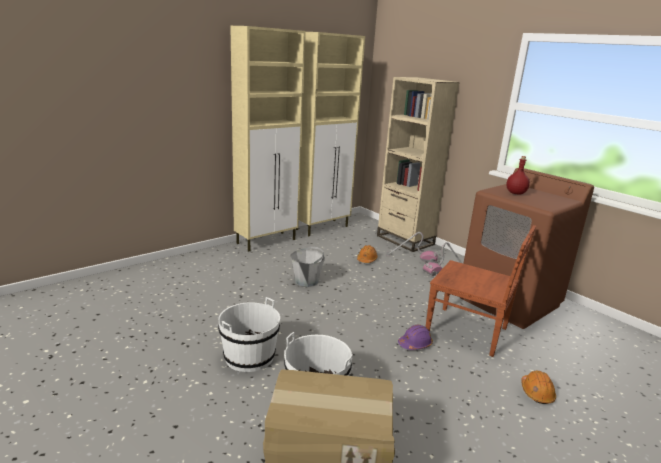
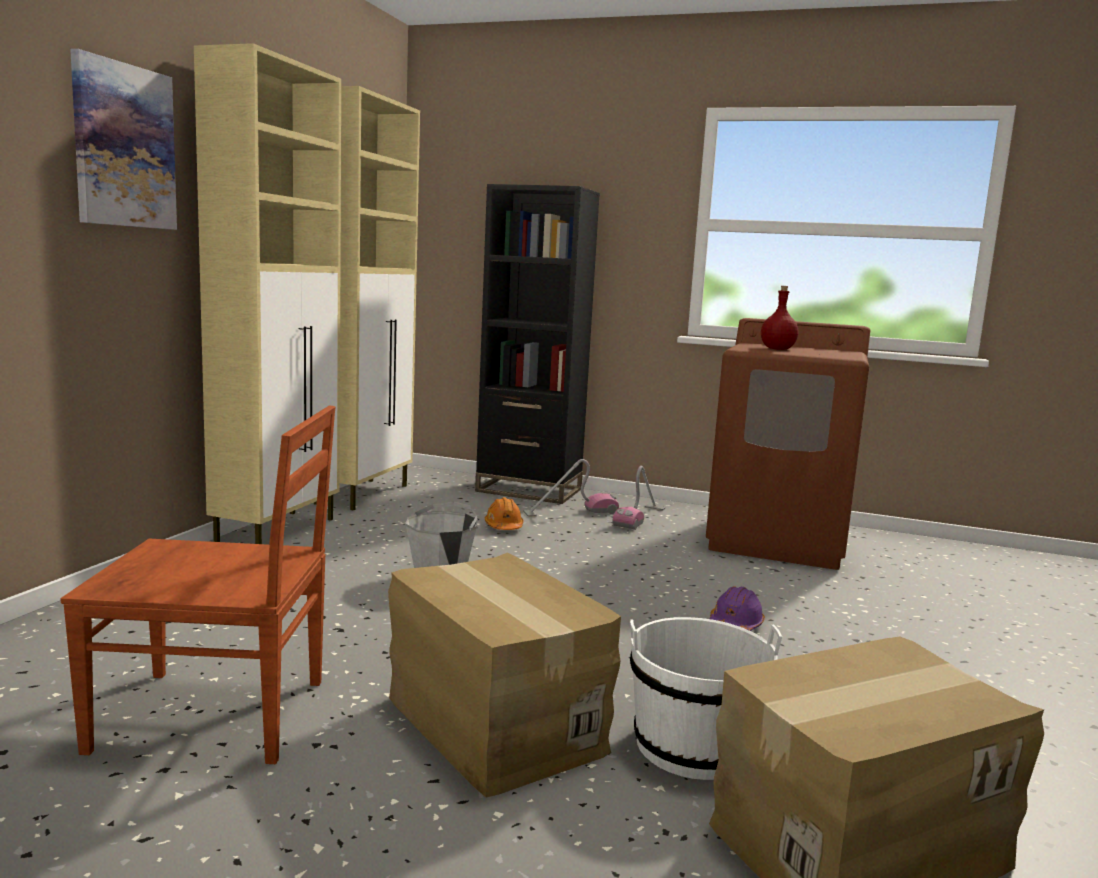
camera: 30 degrees left, 10 degrees down
white bucket [218,297,280,372] -> cardboard box [388,553,621,797]
beige bookcase [377,77,459,252] -> black bookcase [475,184,600,504]
brown chair [426,225,536,357] -> brown chair moved to [60,405,336,764]
orange hard hat [521,371,556,404] -> none
none -> picture [70,49,177,230]

